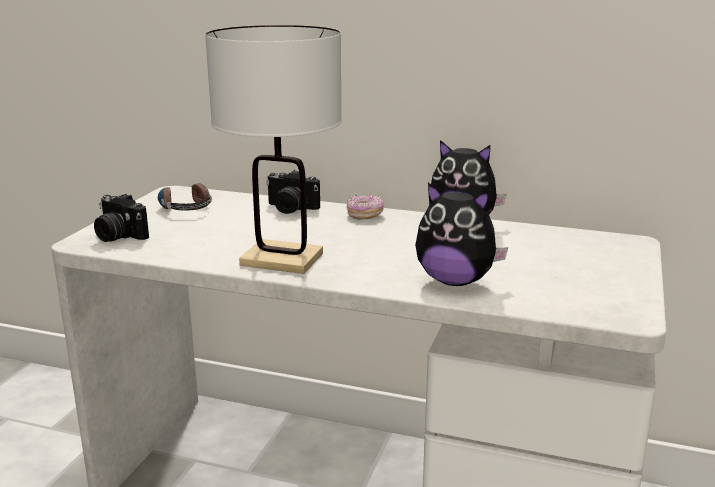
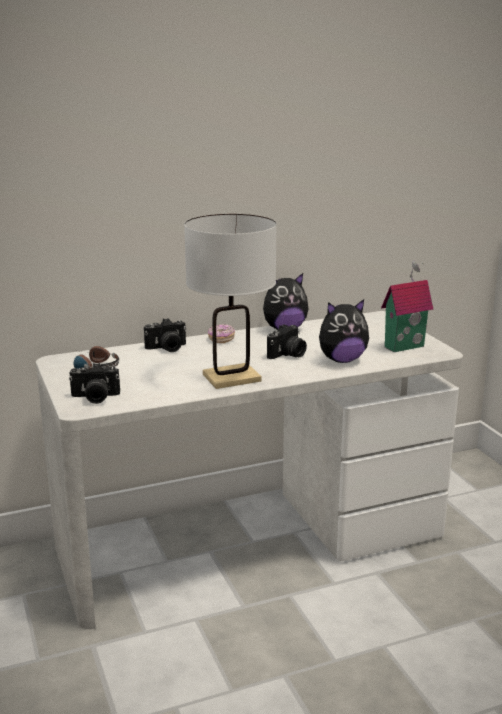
camera: 40 degrees left, 0 degrees up
none -> camera [267,324,307,359]
none -> toy house [381,260,433,352]

